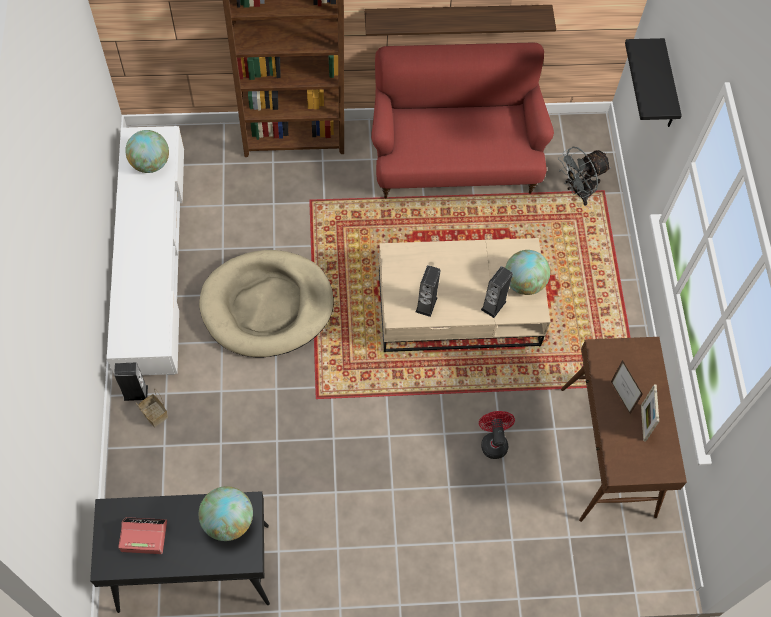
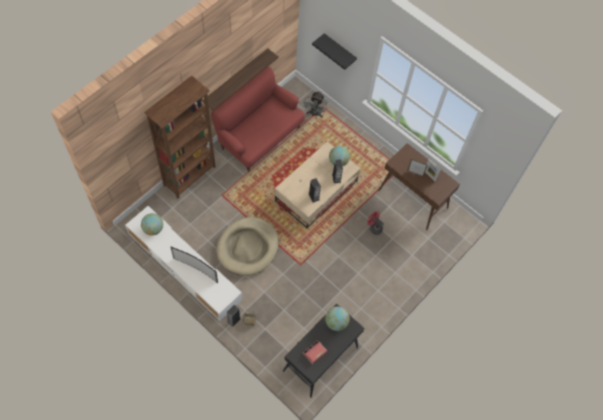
camera: 45 degrees left, 0 degrees up
none -> television [171,247,218,283]

